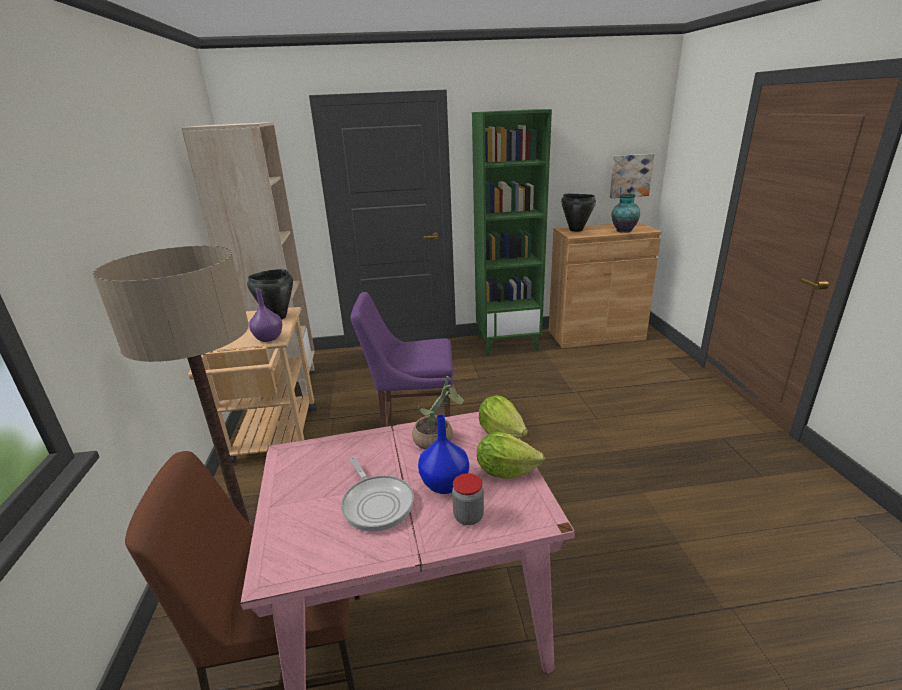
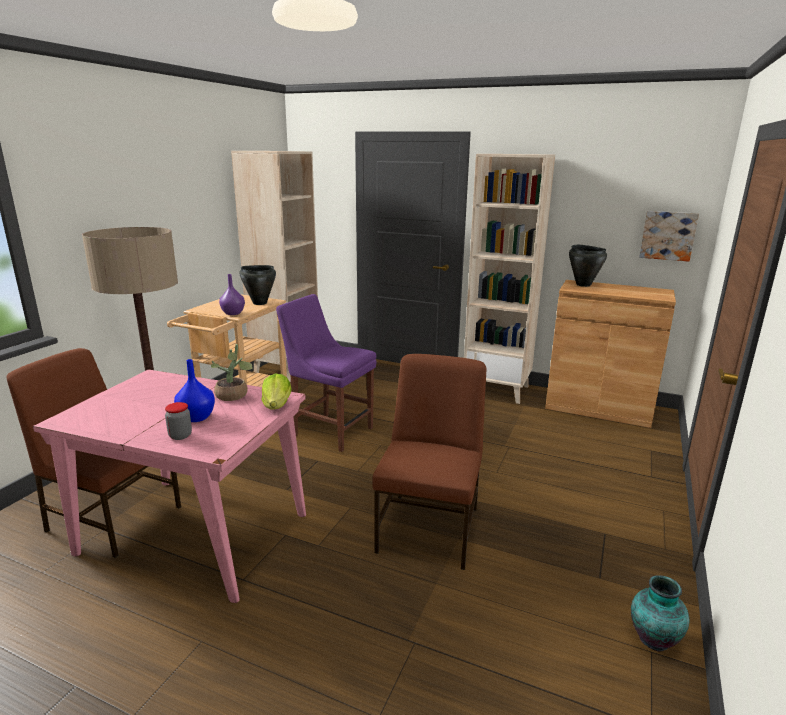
camera: 30 degrees right, 5 degrees down
frying pan [341,457,414,532] -> none
green bookcase [472,109,552,356] -> beige bookcase [464,154,555,404]
lettuce [477,432,545,479] -> none
vase [612,194,640,233] -> vase moved to [631,575,690,651]
none -> brown chair [372,354,486,570]

